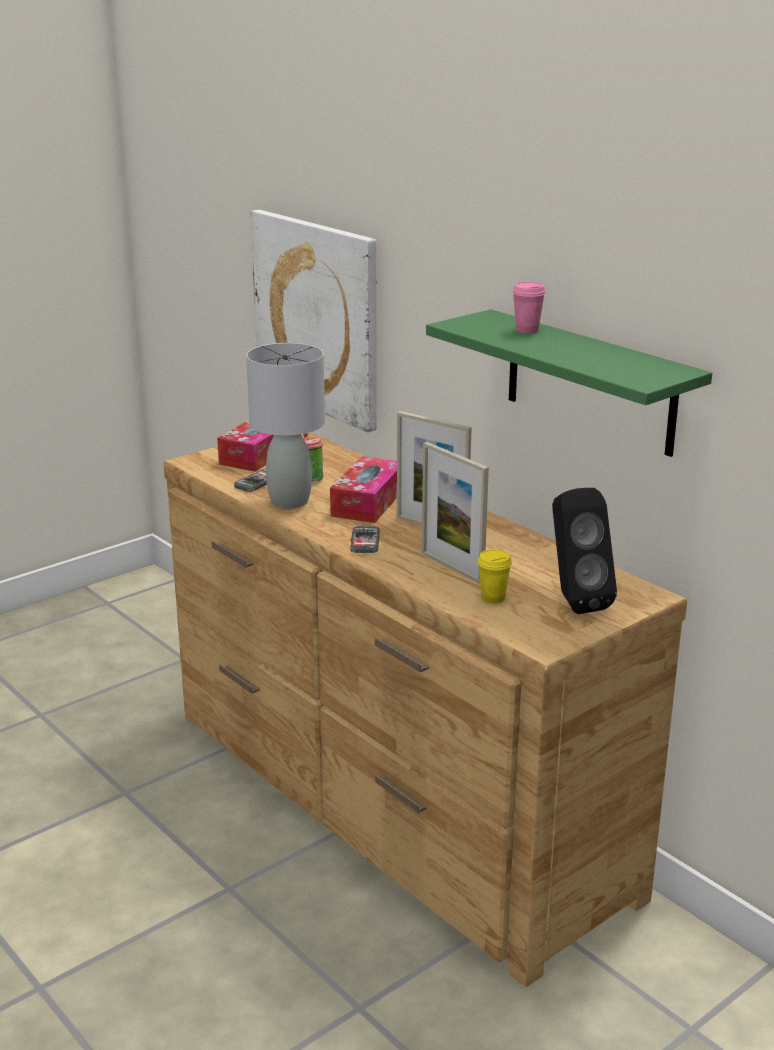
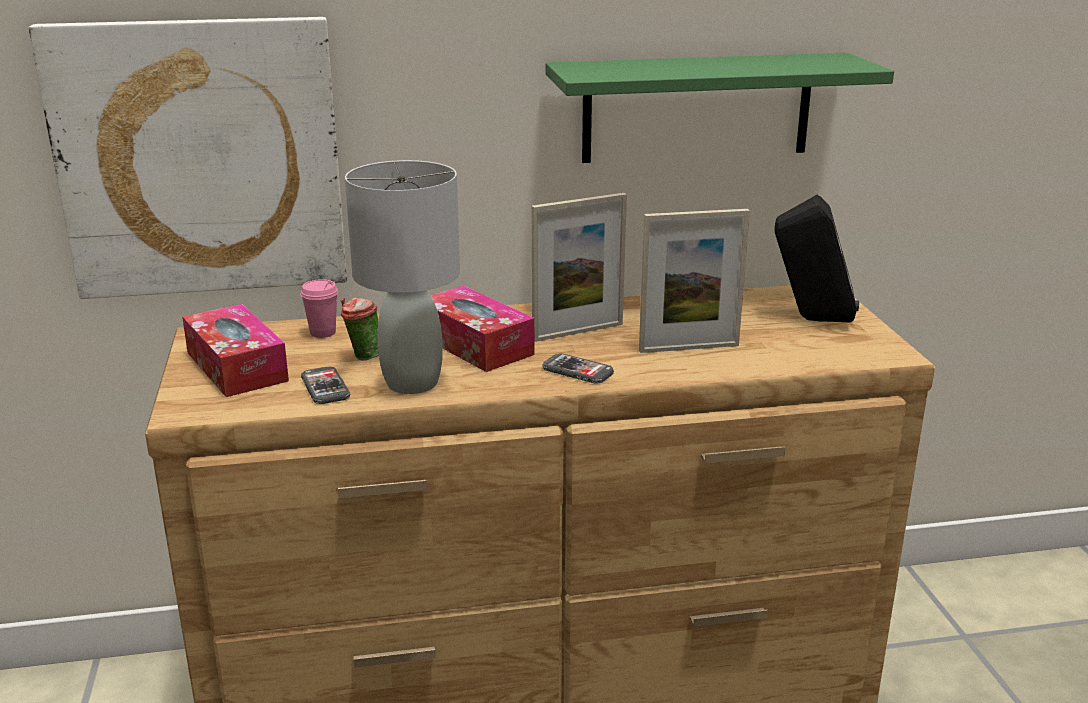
camera: 60 degrees left, 0 degrees up
yellow cup [478,549,512,604] -> none
pink cup [512,282,546,333] -> pink cup moved to [301,279,338,338]

